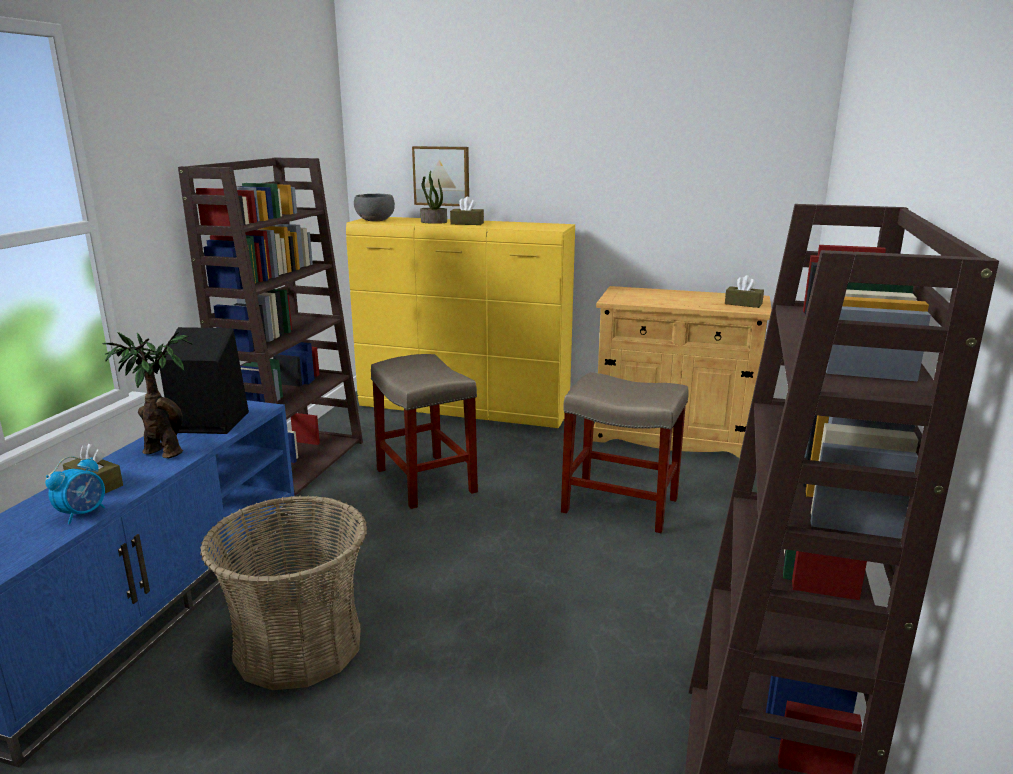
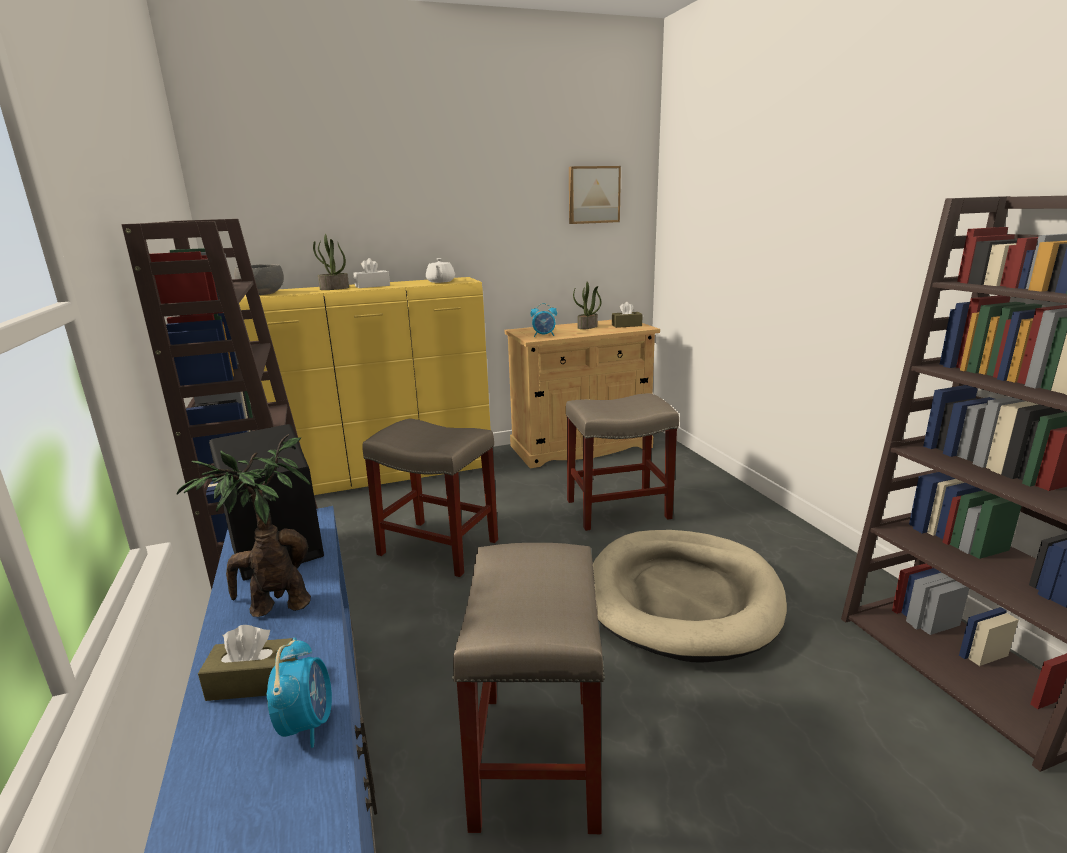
camera: 35 degrees left, 0 degrees up
basket [200,495,367,690] -> beige stool [452,543,605,834]
picture [412,146,469,206] -> picture moved to [569,166,621,224]
brown tissue box [450,196,484,225] -> white tissue box [353,258,390,288]
none -> white teapot [426,258,455,283]
none -> alarm clock [530,303,557,337]
none -> potted plant [573,282,602,329]
none -> beige dog bed [593,530,787,663]

